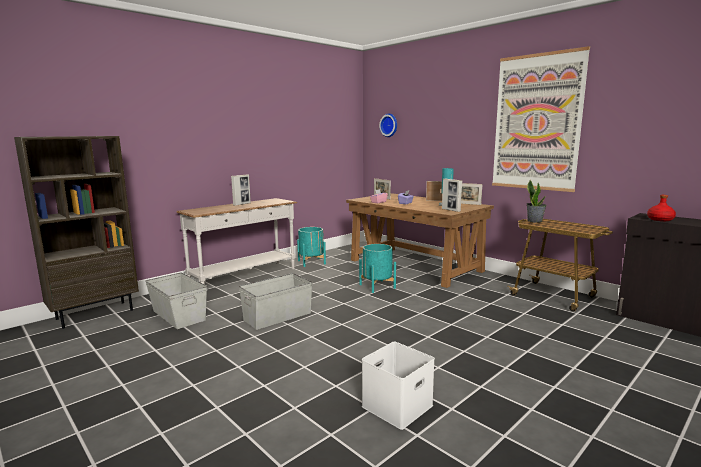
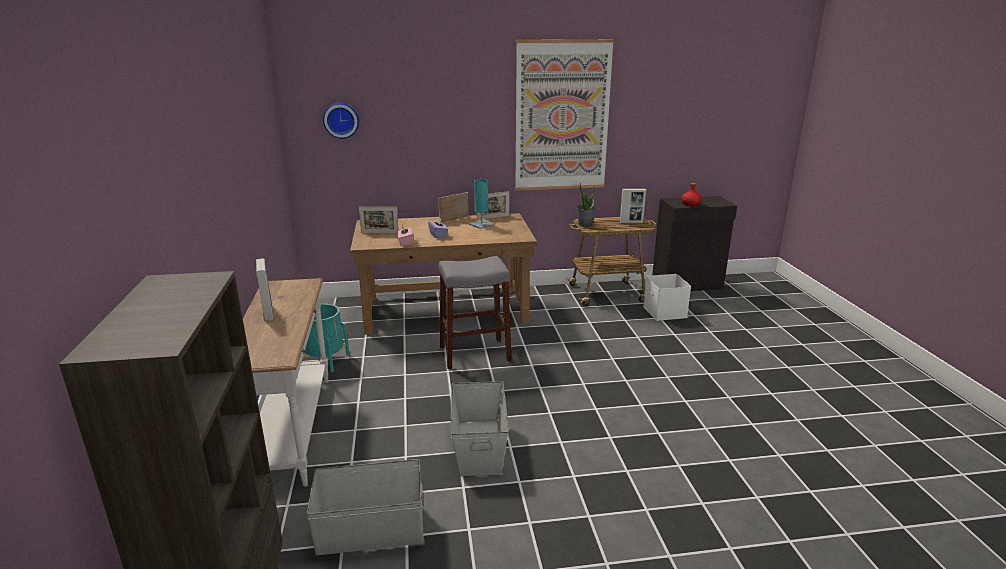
camera: 55 degrees left, 10 degrees up
turquoise planter [359,244,396,293] -> grey stool [438,256,512,369]
white storage box [362,341,435,430] -> white storage box moved to [643,274,691,321]
picture frame [442,179,462,212] -> picture frame moved to [620,189,646,223]

